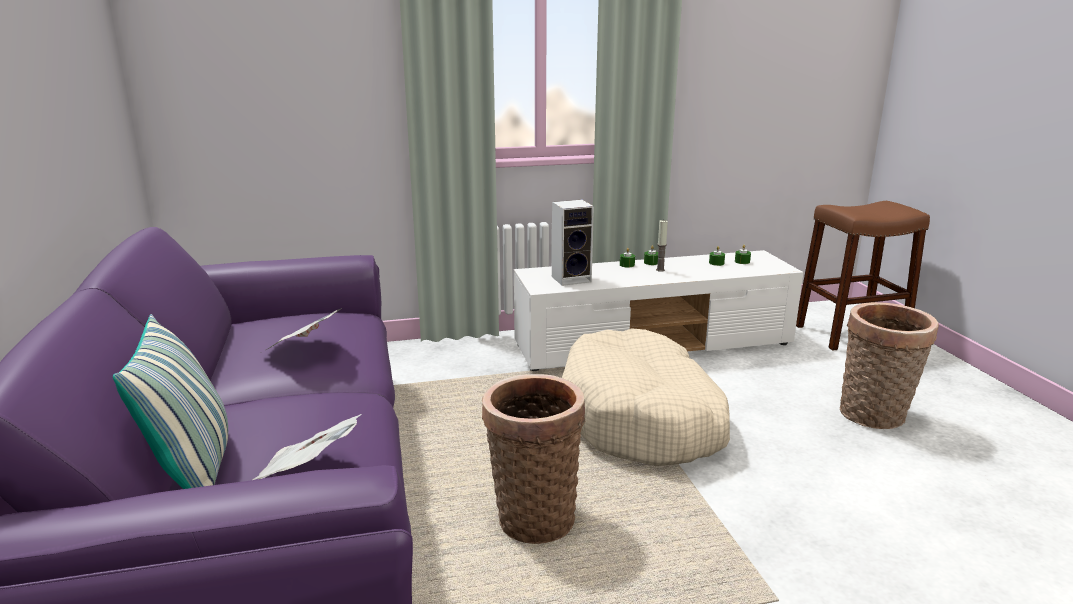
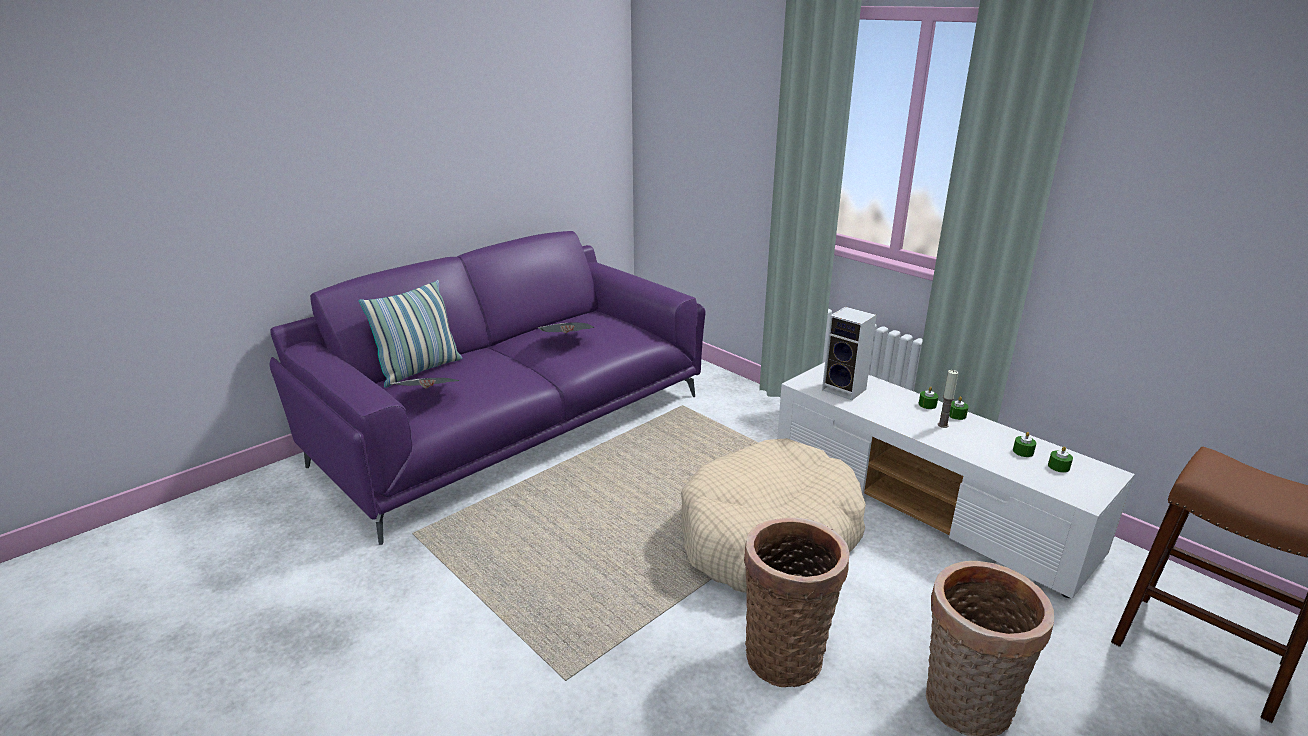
camera: 60 degrees right, 5 degrees up
basket [482,374,585,544] -> basket moved to [744,518,850,687]

